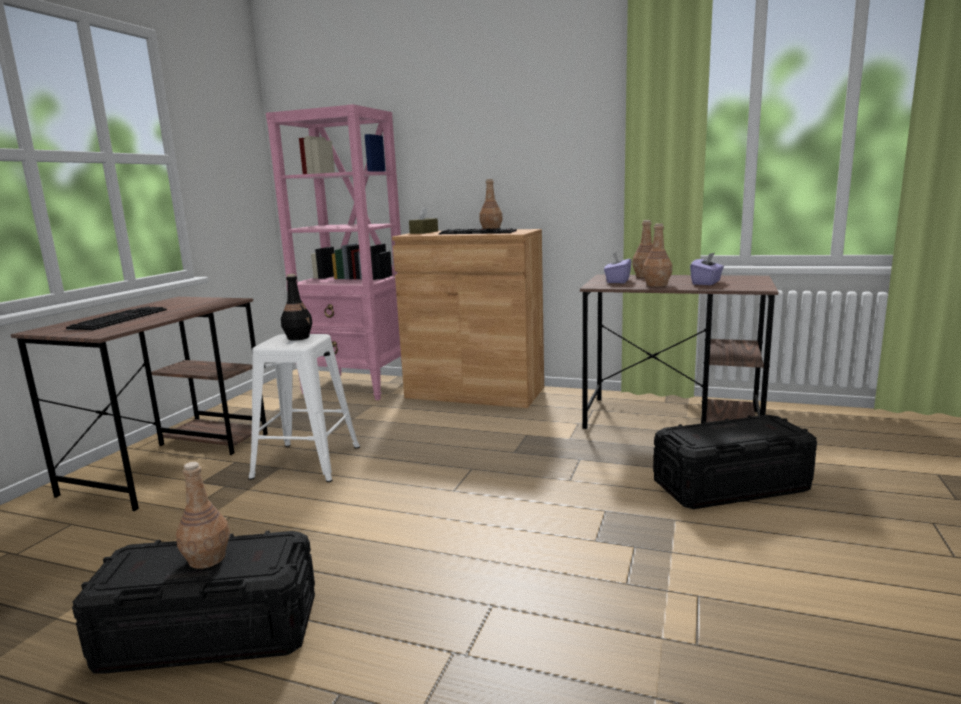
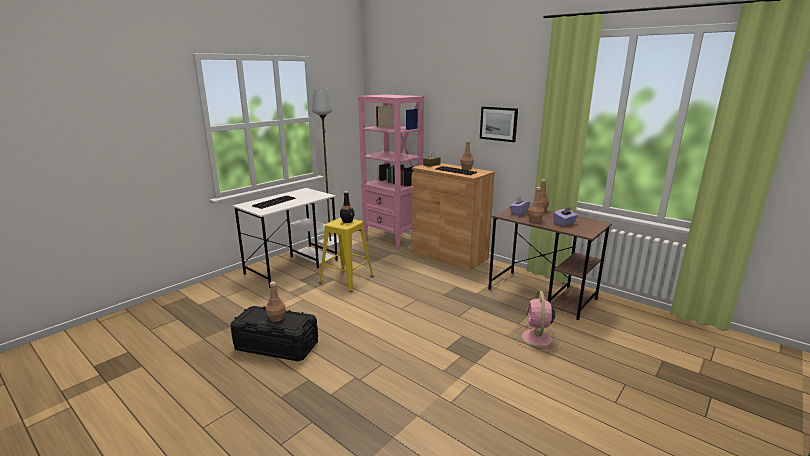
camera: 20 degrees right, 5 degrees up
brown desk [11,297,268,511] -> white desk [232,188,338,288]
white stool [248,334,360,482] -> yellow stool [319,217,374,292]
black storage box [653,415,817,509] -> pink fan [515,291,561,352]
none -> grey floor lamp [312,88,339,248]
none -> picture [480,107,518,142]

